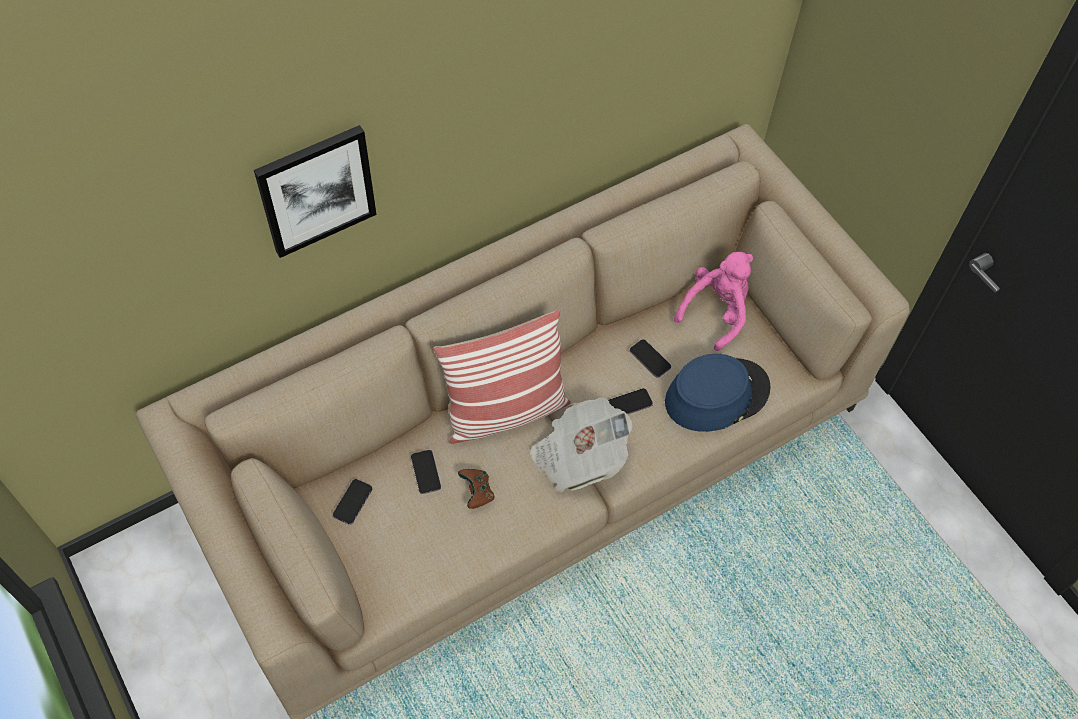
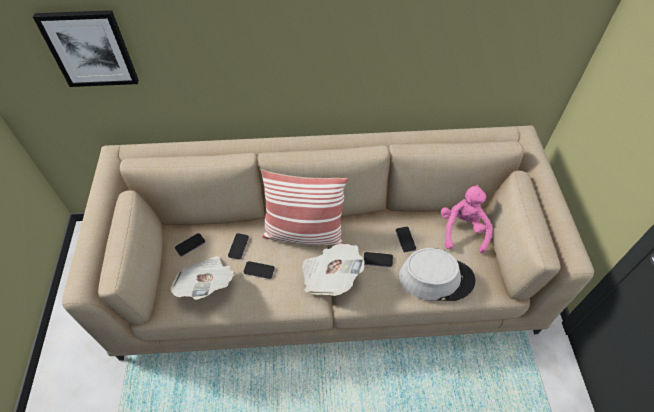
camera: 30 degrees right, 5 degrees down
picture [254,125,377,258] -> picture moved to [33,10,139,87]
brown game controller [458,469,494,509] -> phone [243,261,275,279]
blue hat [665,354,771,432] -> grey hat [399,248,475,301]
pink plush toy [674,252,753,351] -> pink plush toy turned 60 degrees counterclockwise [441,185,493,253]
none -> newspaper [170,256,235,300]

